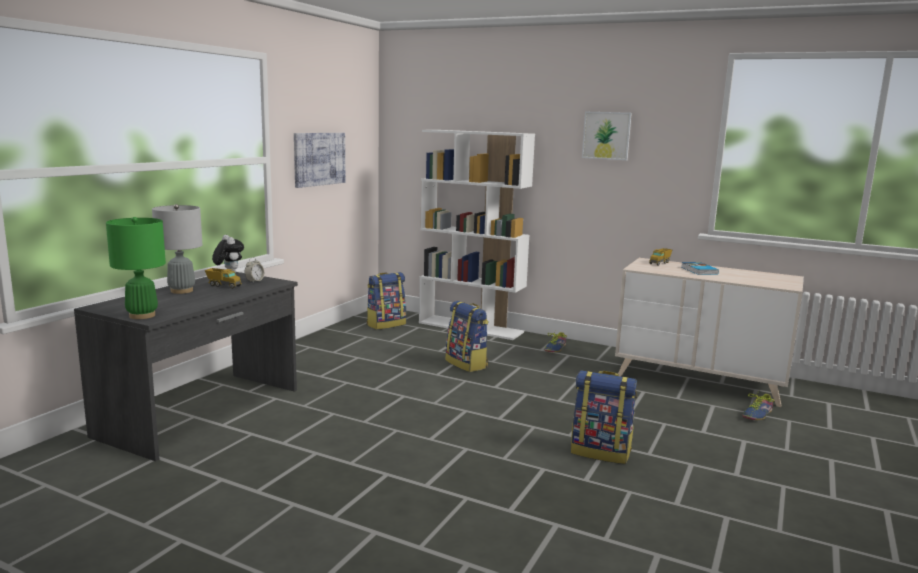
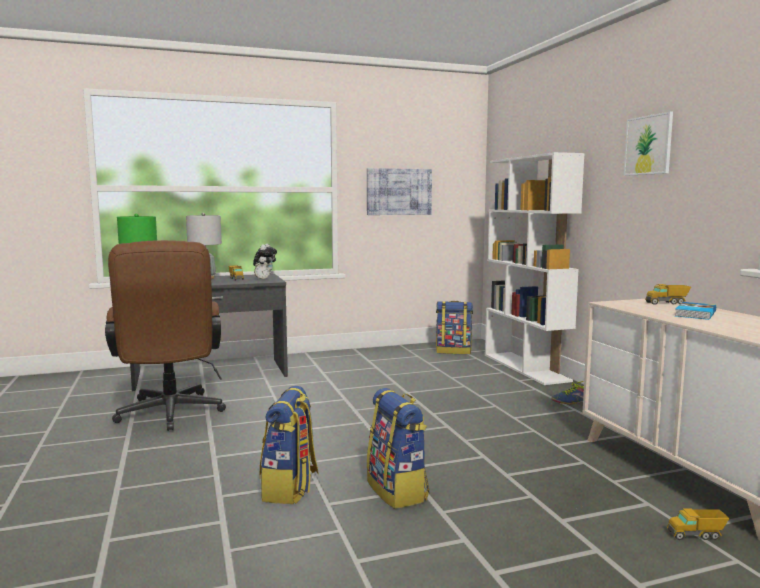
camera: 45 degrees right, 5 degrees down
backpack [446,301,489,372] -> backpack moved to [260,386,319,504]
shoe [742,390,774,420] -> toy truck [667,508,730,540]
none -> brown office chair [105,240,226,431]

